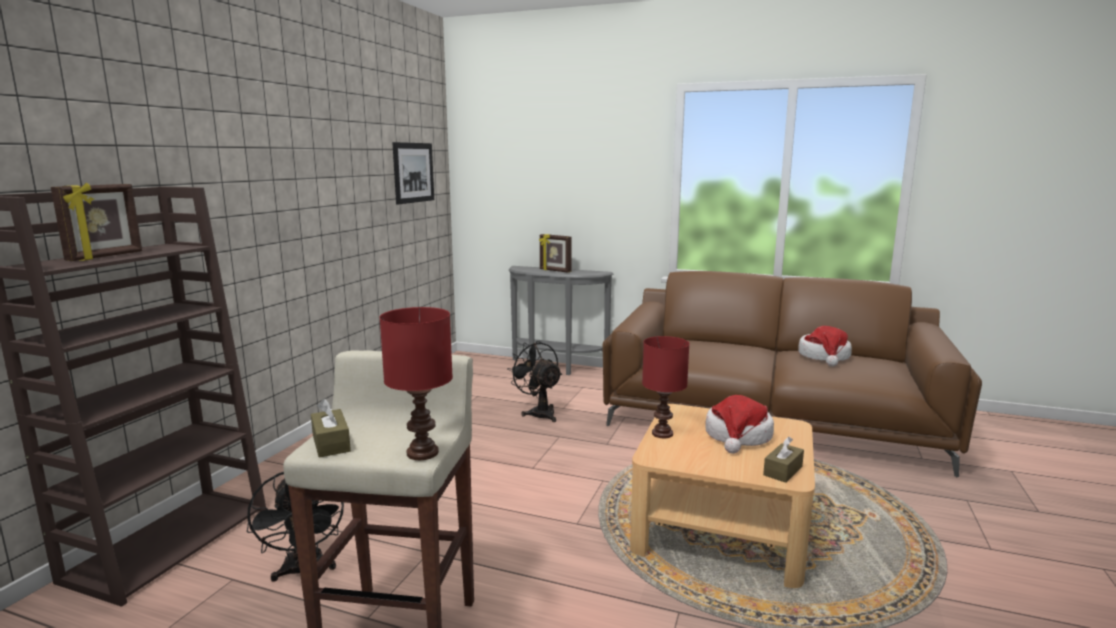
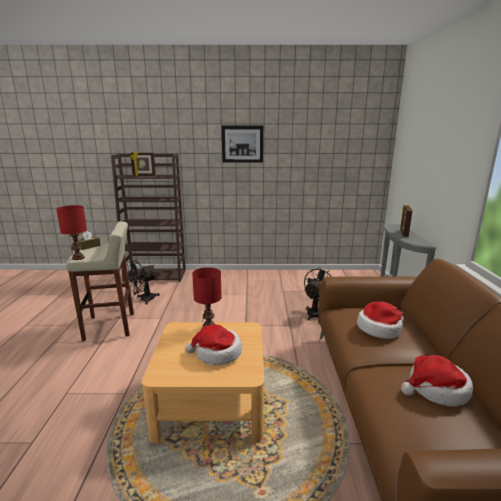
camera: 70 degrees right, 5 degrees up
picture [392,142,434,204] -> picture moved to [222,125,263,163]
brown tissue box [763,437,804,483] -> none
none -> hat [357,301,404,339]

